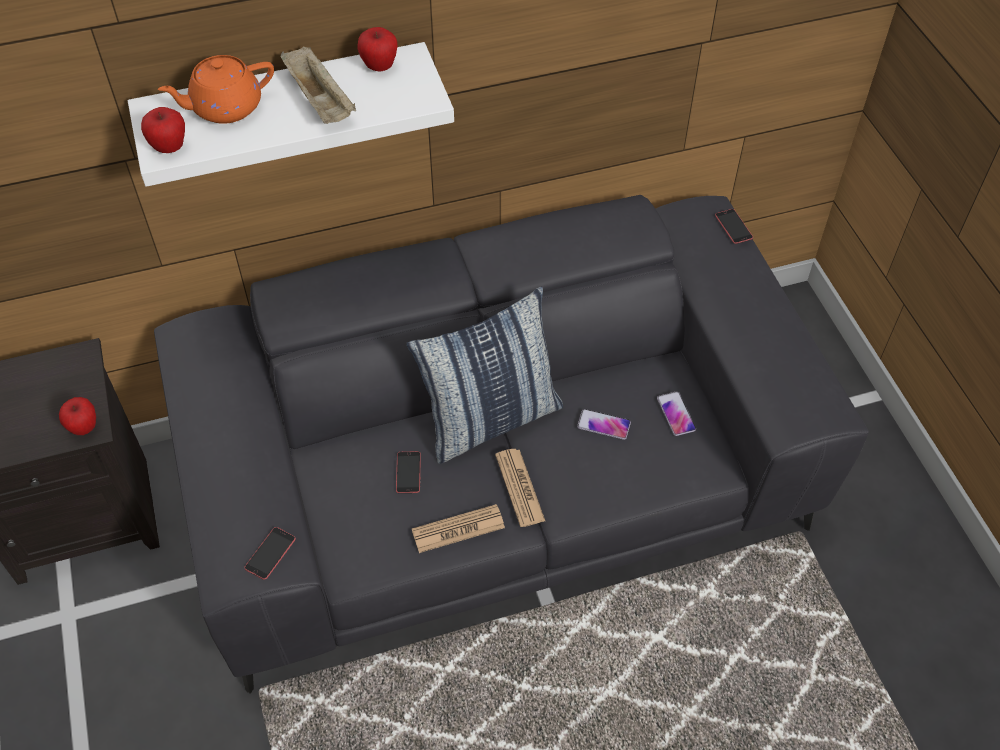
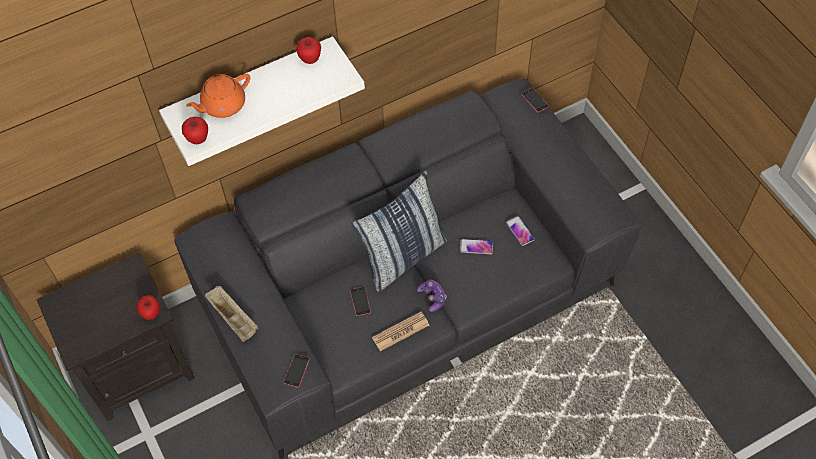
camera: 10 degrees left, 5 degrees up
beige tray [280,46,356,124] -> beige tray moved to [205,286,259,342]
newspaper [495,449,545,527] -> game controller [417,280,447,312]

